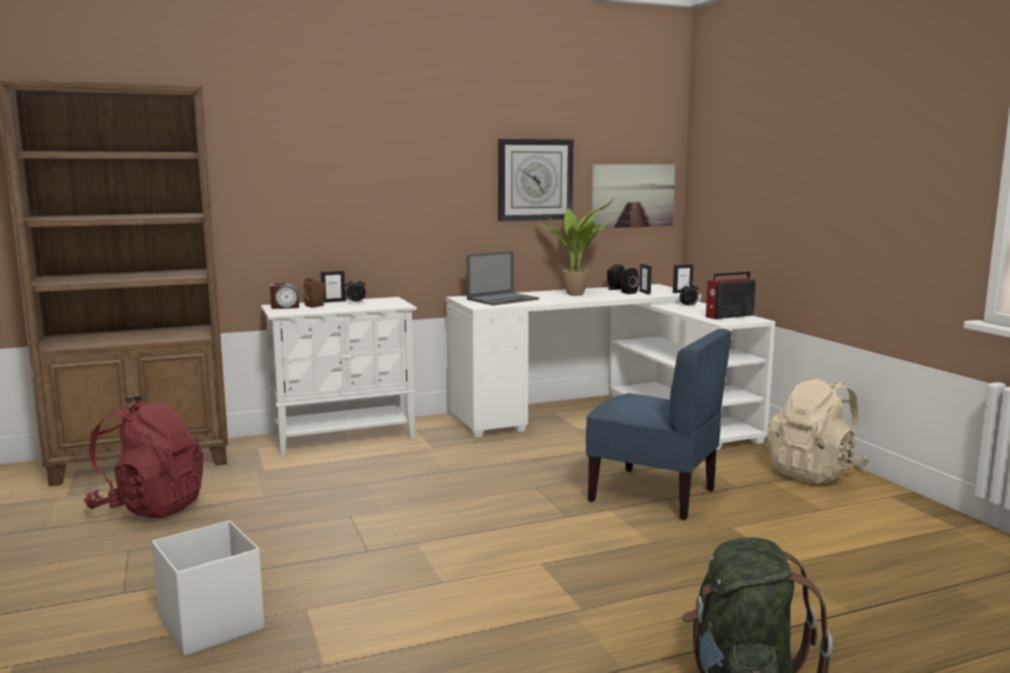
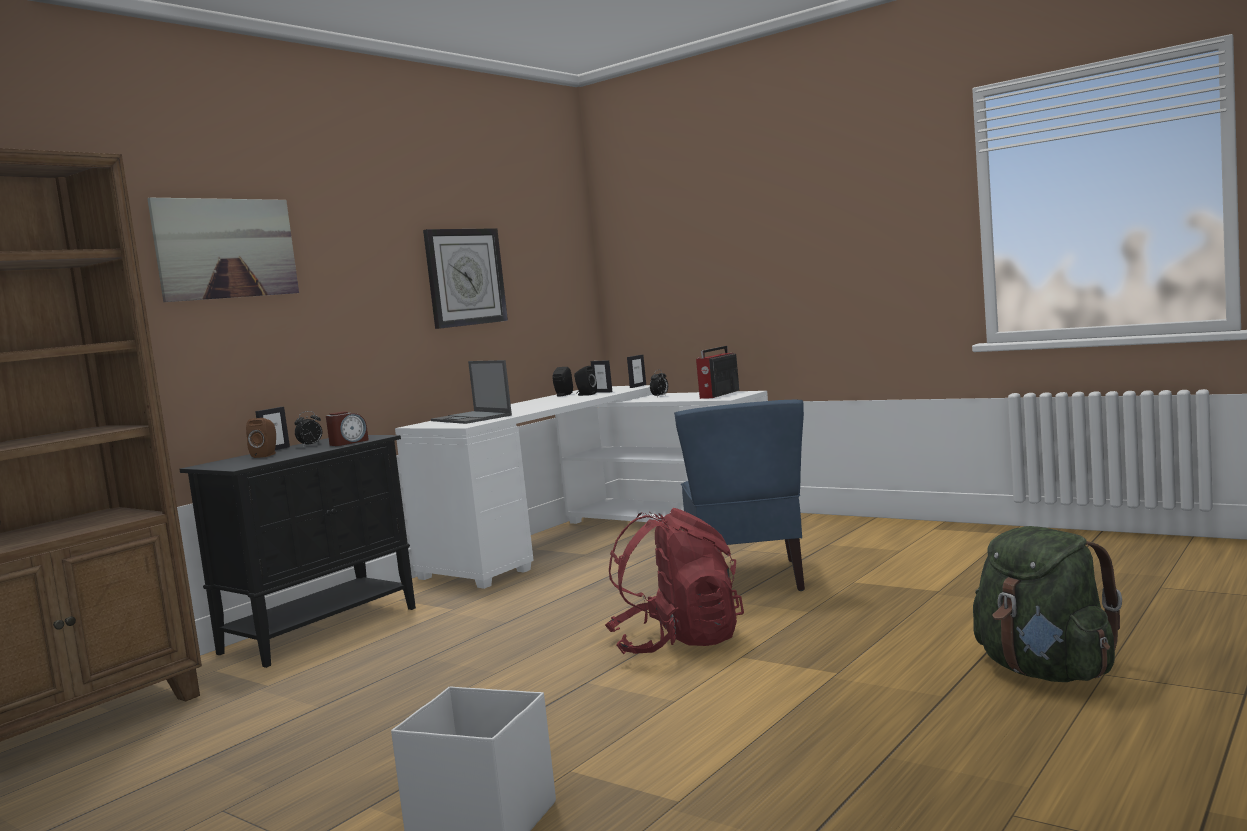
camera: 30 degrees left, 5 degrees down
red backpack [84,401,203,518] -> red backpack moved to [605,508,744,654]
white cabinet [261,297,417,456] -> black cabinet [179,435,416,668]
alarm clock [270,283,299,309] -> alarm clock moved to [326,411,369,446]
laptop [467,251,539,305] -> laptop turned 120 degrees clockwise [431,360,512,424]
potted plant [537,200,613,296] -> none
blue chair [586,329,732,520] -> blue chair turned 90 degrees clockwise [674,400,805,591]
picture [591,164,675,228] -> picture moved to [147,197,299,302]
beige backpack [766,376,869,484] -> none

